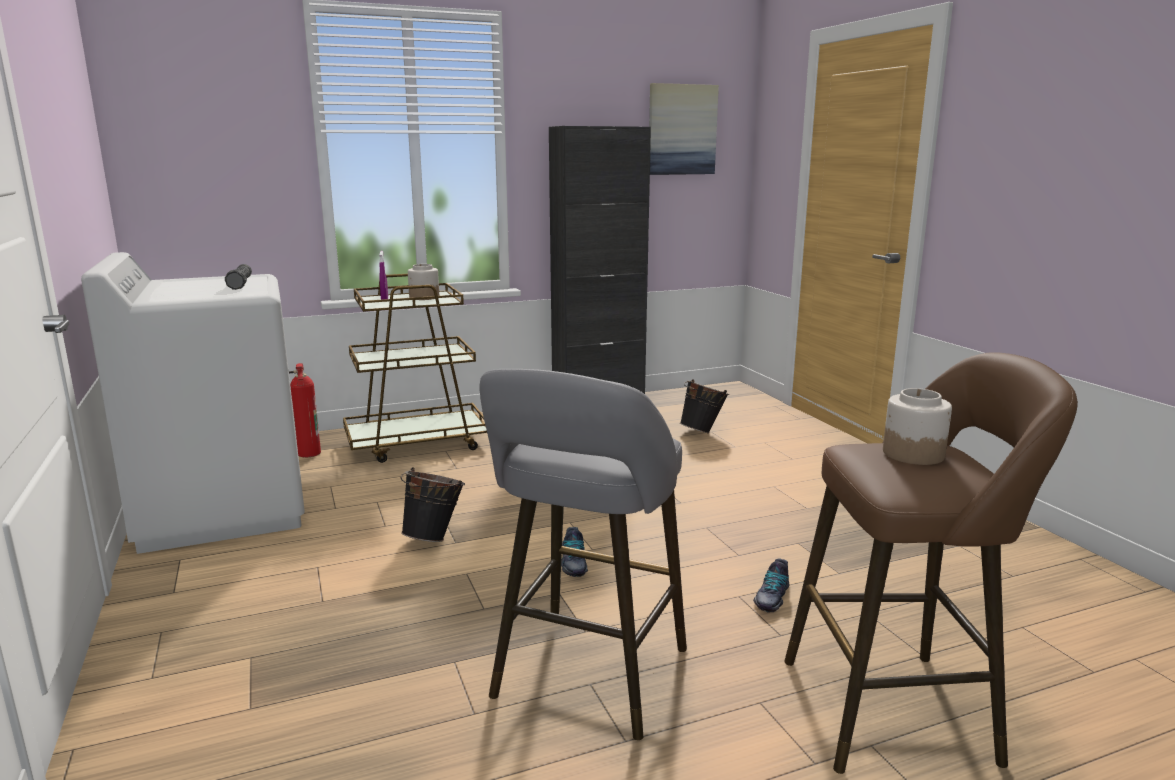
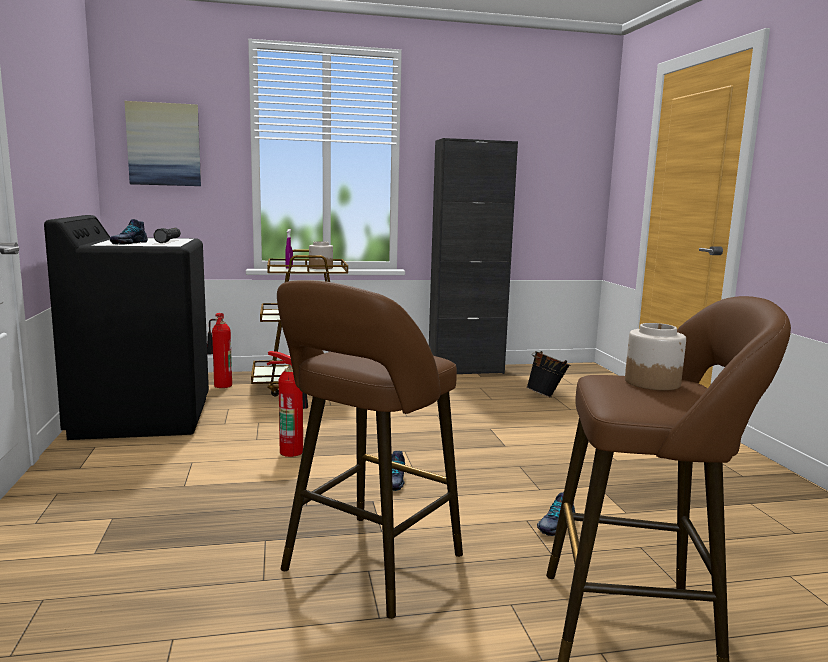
camera: 10 degrees right, 5 degrees down
white washing machine [81,252,305,554] -> black washing machine [44,215,209,440]
black bucket [401,467,465,542] -> fire extinguisher [267,351,308,457]
grey stool [480,369,687,740] -> brown stool [277,280,463,619]
picture [649,83,719,175] -> picture moved to [125,101,201,186]
none -> shoe [110,219,148,245]

